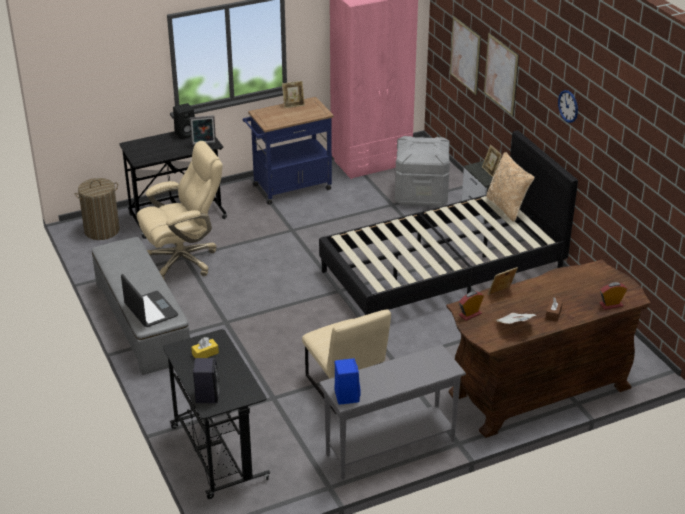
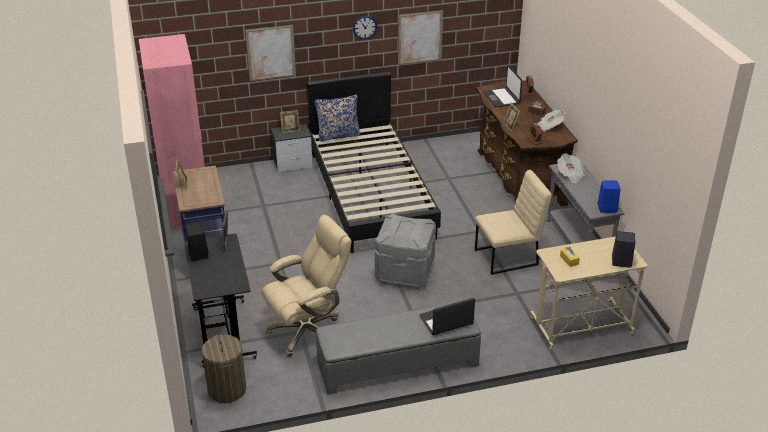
camera: 80 degrees left, 0 degrees up
beige office chair [137,141,223,279] -> beige office chair turned 75 degrees clockwise [262,215,352,357]
black desk [163,329,270,499] -> beige desk [530,237,648,350]
grey storage box [395,136,450,207] -> grey storage box moved to [375,214,436,289]
picture [450,16,481,96] -> picture moved to [398,10,443,65]
beige pillow [486,152,534,221] -> blue pillow [315,95,360,142]
none -> laptop [483,65,522,107]
none -> newspaper [557,153,585,183]

